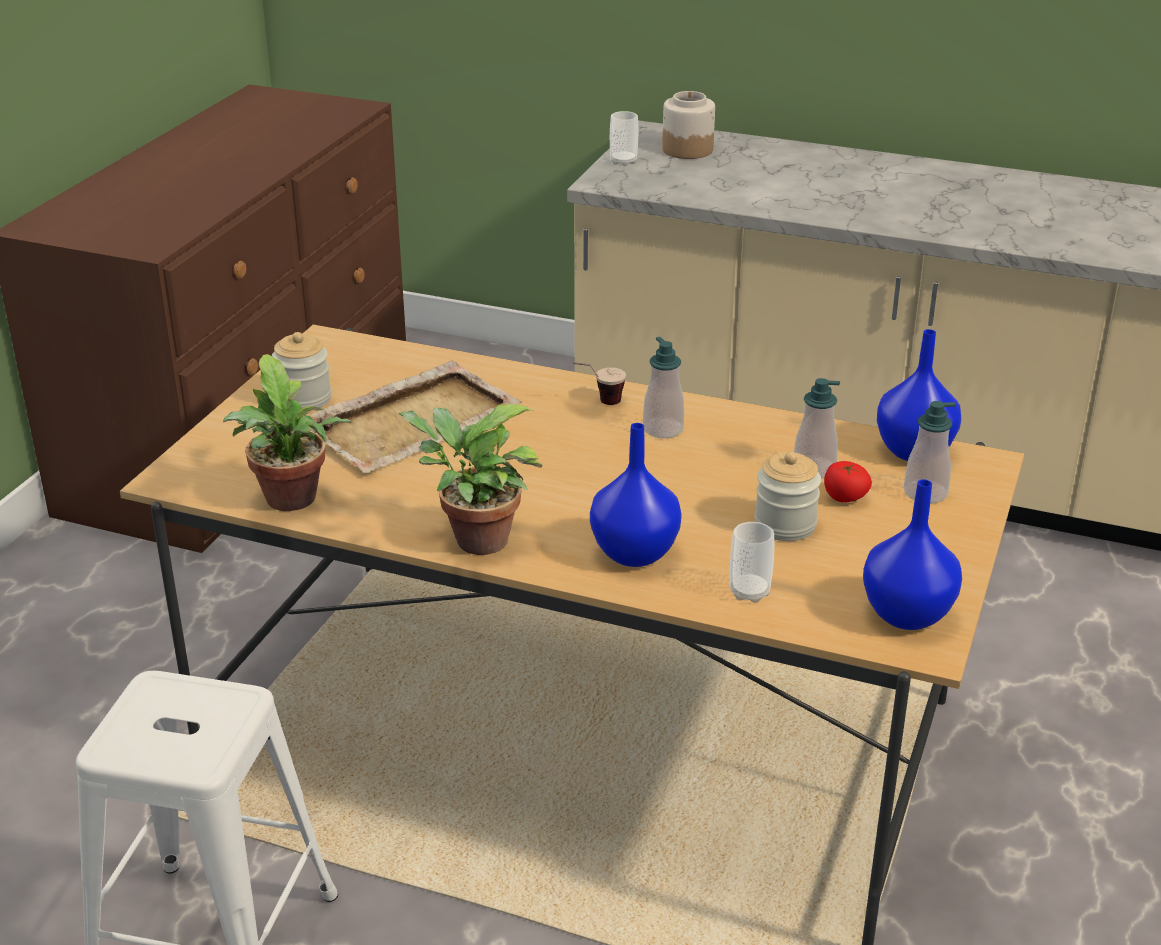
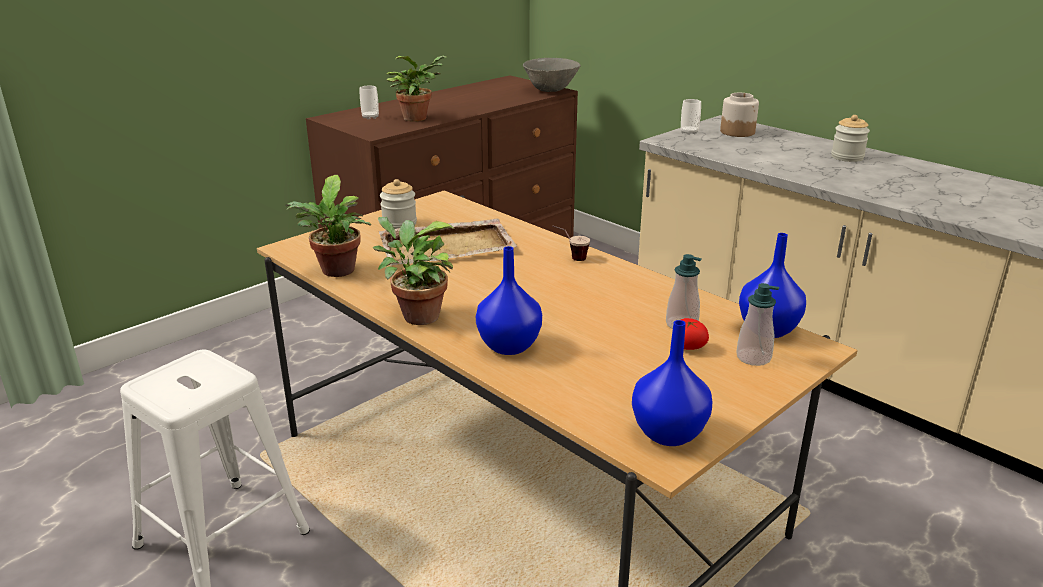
camera: 25 degrees right, 5 degrees down
soap dispenser [643,337,684,439] -> none
cup [730,522,774,603] -> cup moved to [360,86,379,119]
jar [755,452,821,541] -> jar moved to [831,115,870,162]
none -> potted plant [386,55,448,122]
none -> grey bowl [523,58,580,92]

